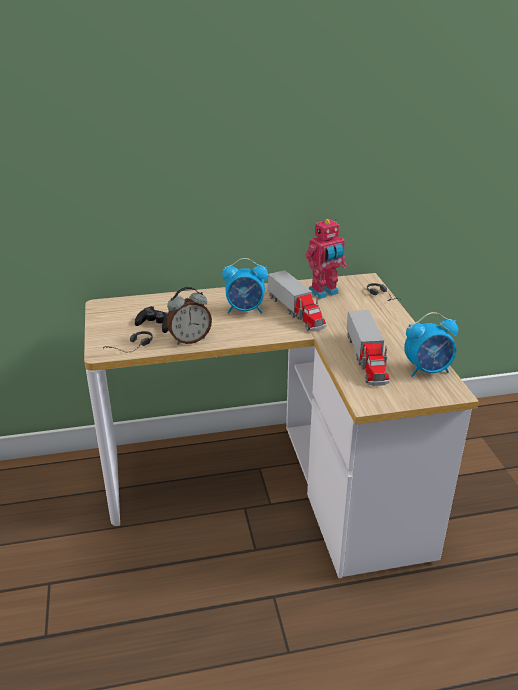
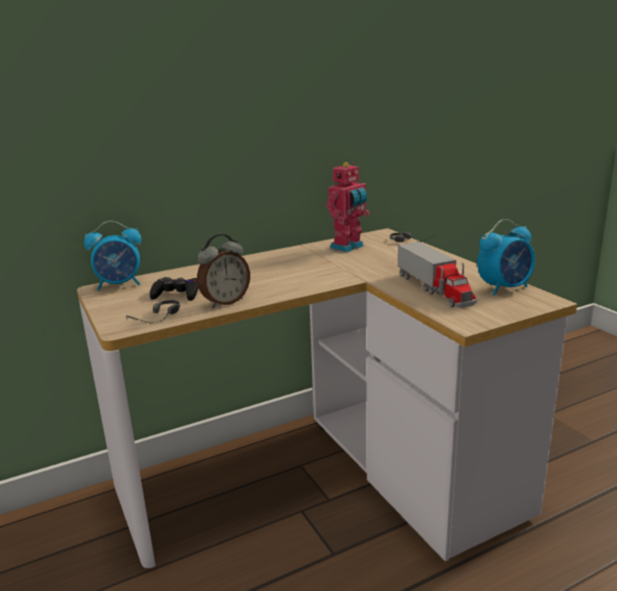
camera: 15 degrees left, 10 degrees down
alarm clock [222,258,268,314] -> alarm clock moved to [84,221,141,291]
toy truck [268,270,327,332] -> none

